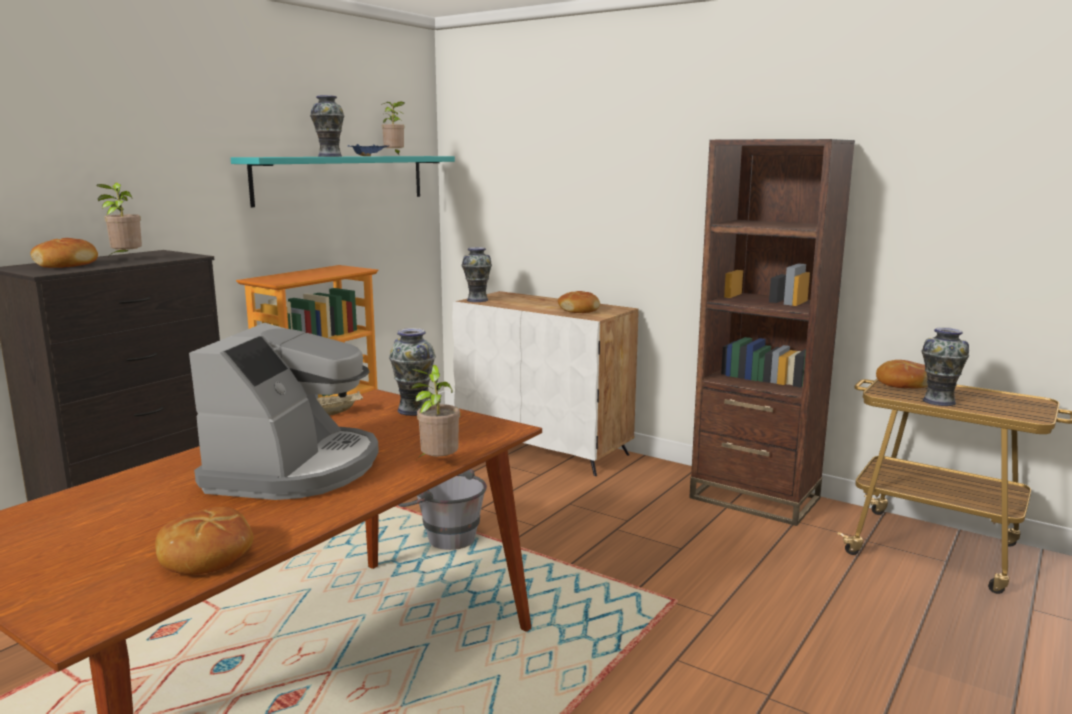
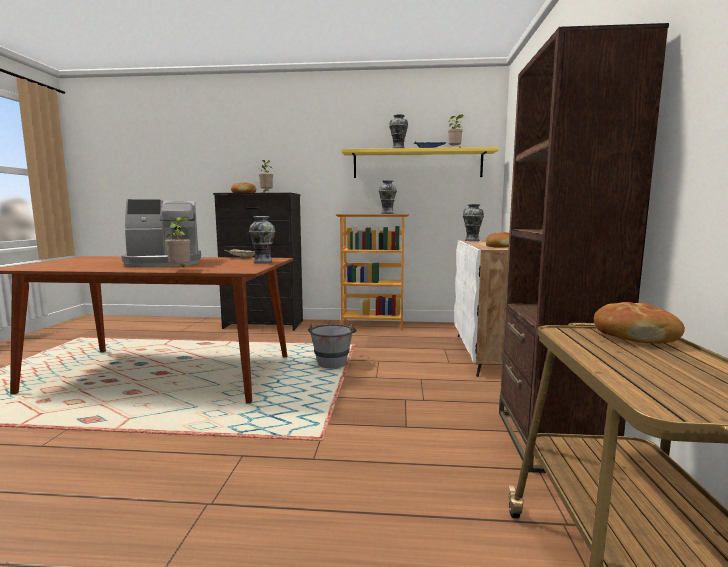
camera: 60 degrees right, 5 degrees down
bread [155,507,253,575] -> none
turquoise shelf [231,156,455,207] -> yellow shelf [342,147,499,178]
vase [921,327,969,406] -> vase moved to [379,180,397,214]

